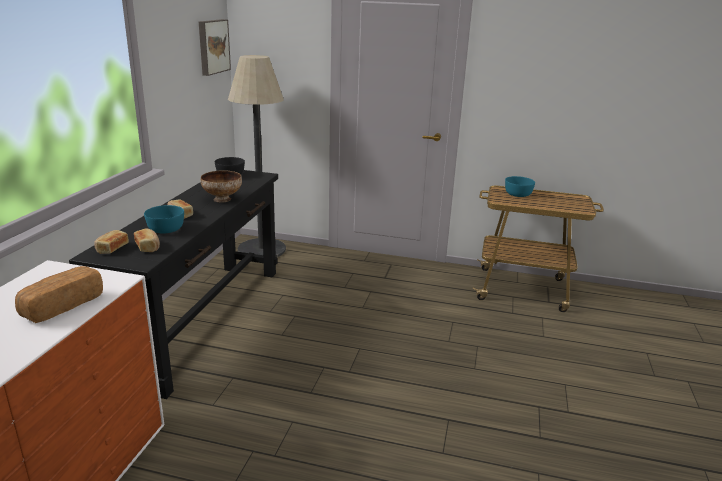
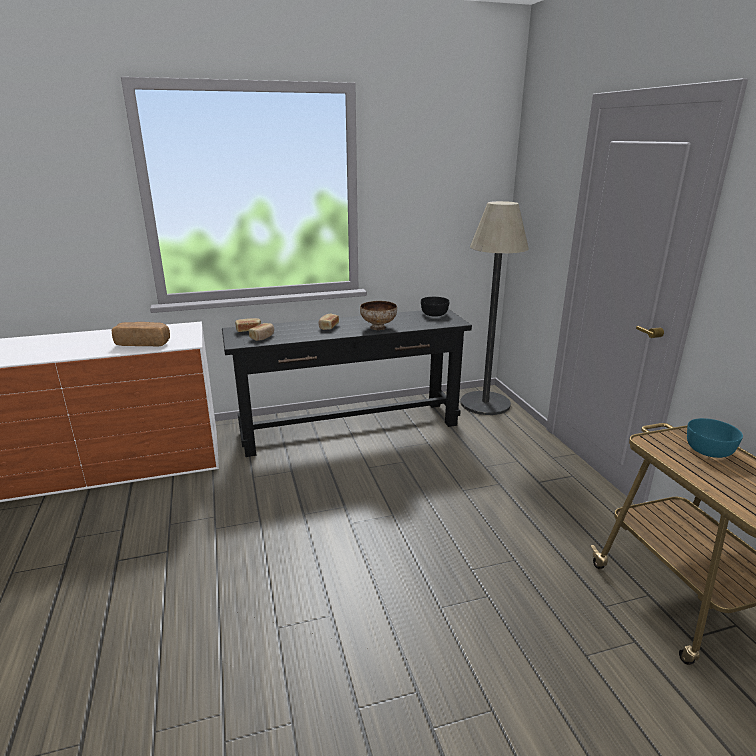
camera: 60 degrees right, 0 degrees up
turquoise bowl [144,205,184,234] -> none
picture [199,19,231,76] -> none

